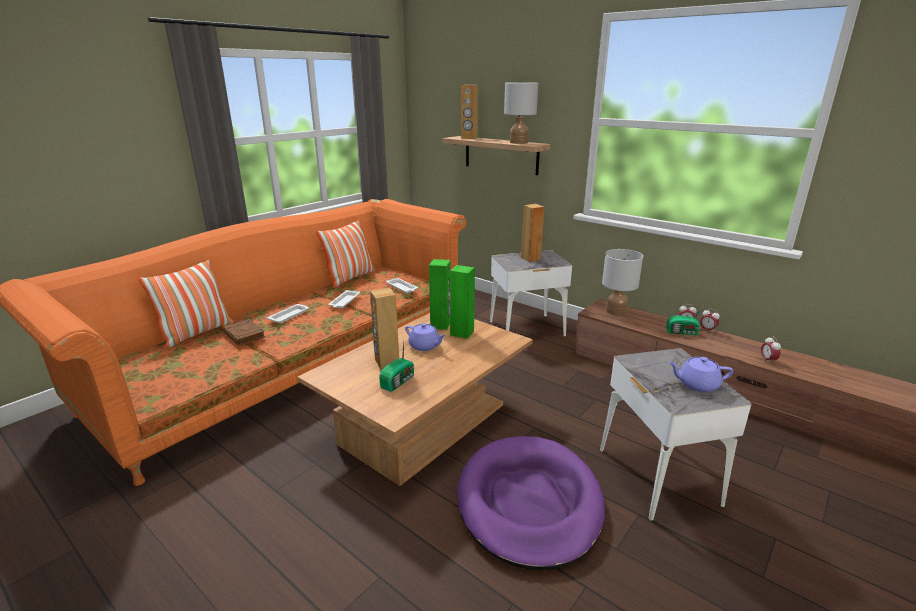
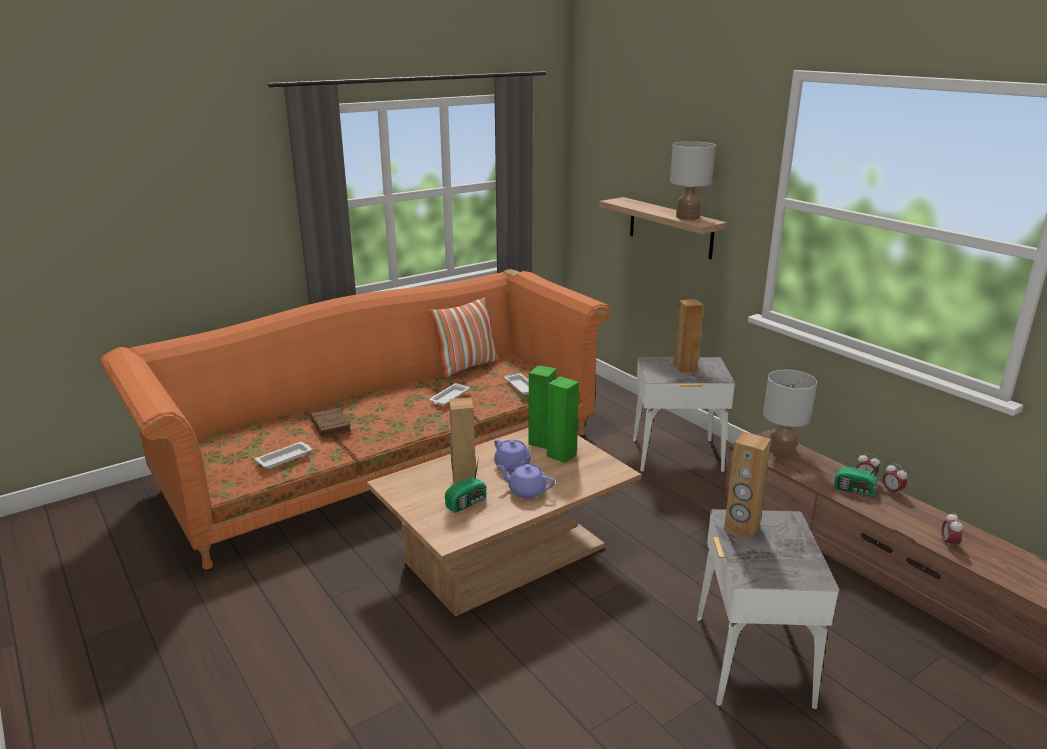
camera: 15 degrees right, 0 degrees up
pillow [138,259,233,349] -> none
white tray [267,304,309,323] -> white tray moved to [254,442,312,468]
purple dog bed [457,436,605,570] -> none
brown speaker [461,85,478,139] -> brown speaker moved to [724,432,771,540]
purple teapot [668,357,733,392] -> purple teapot moved to [497,464,555,498]

